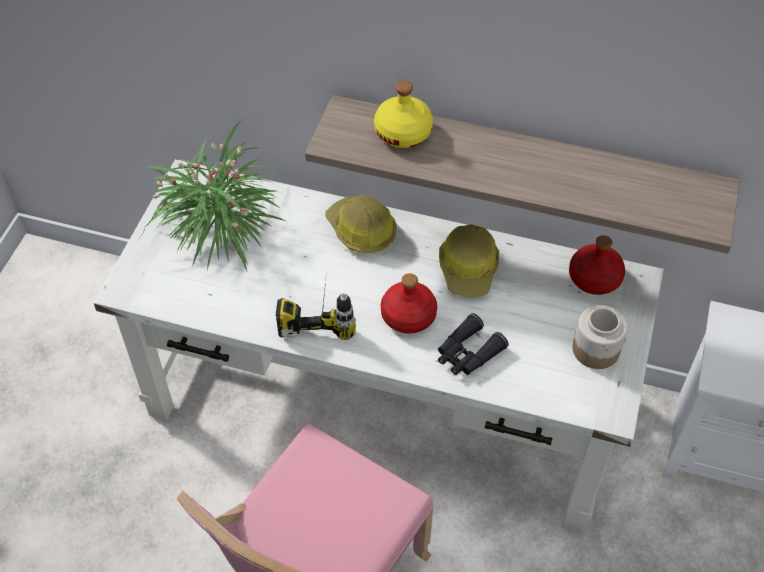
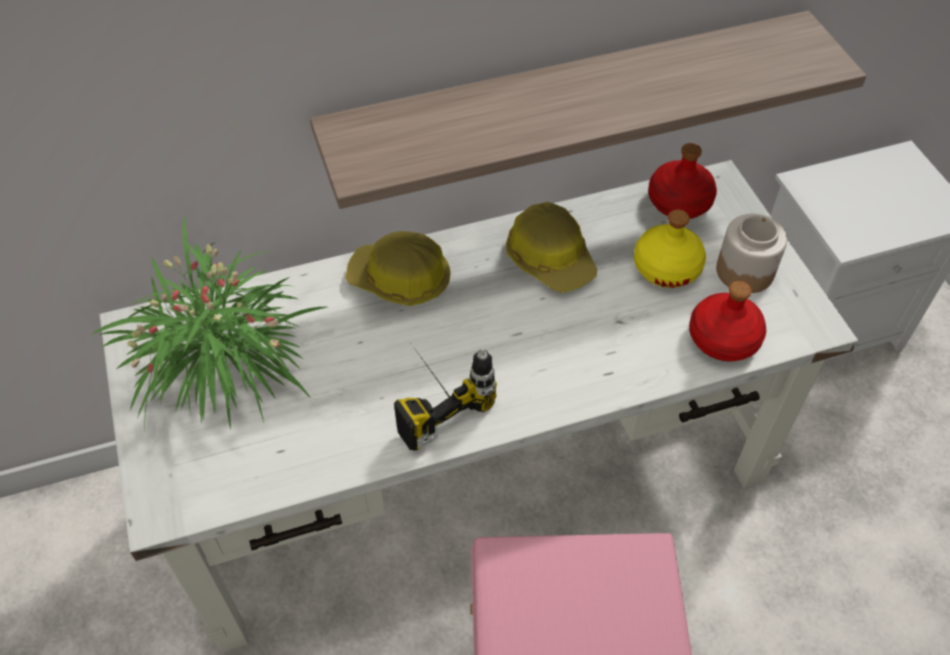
camera: 35 degrees left, 0 degrees up
yellow bottle [374,81,433,148] -> yellow bottle moved to [634,209,706,288]
red bottle [381,273,437,334] -> red bottle moved to [689,281,766,362]
black binoculars [438,313,509,375] -> none

